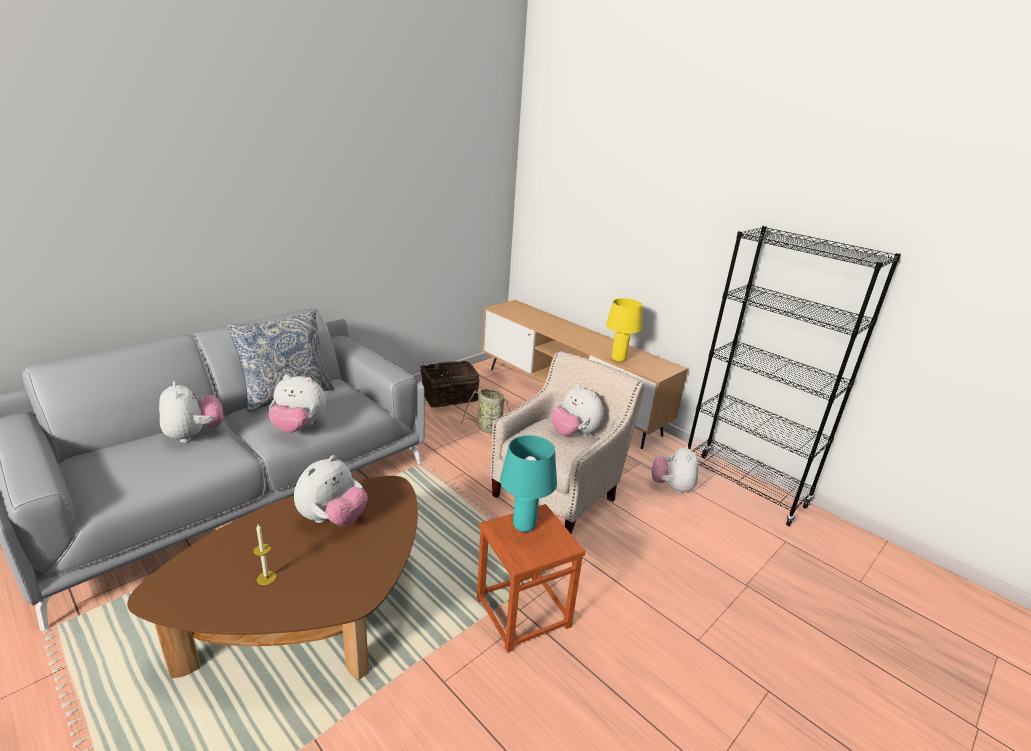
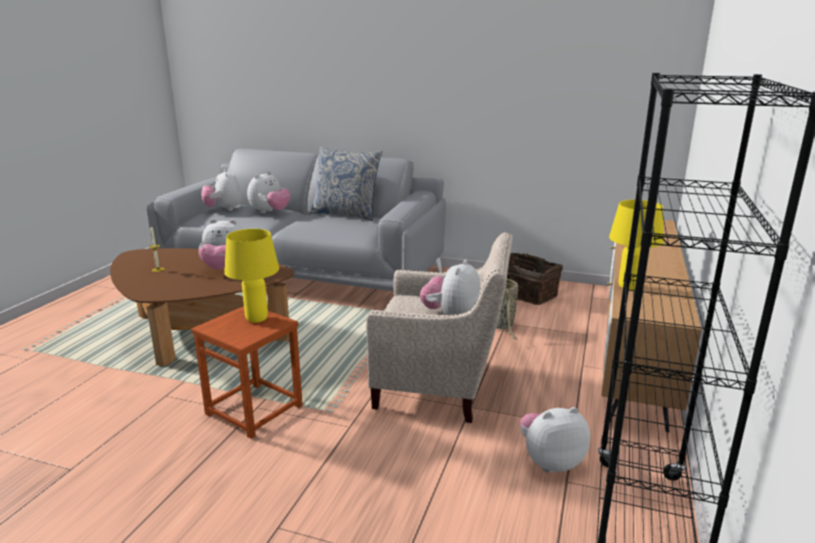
camera: 65 degrees right, 5 degrees down
plush toy [268,375,326,433] -> plush toy moved to [201,169,242,211]
turquoise table lamp [500,435,557,532] -> yellow table lamp [224,229,279,323]

